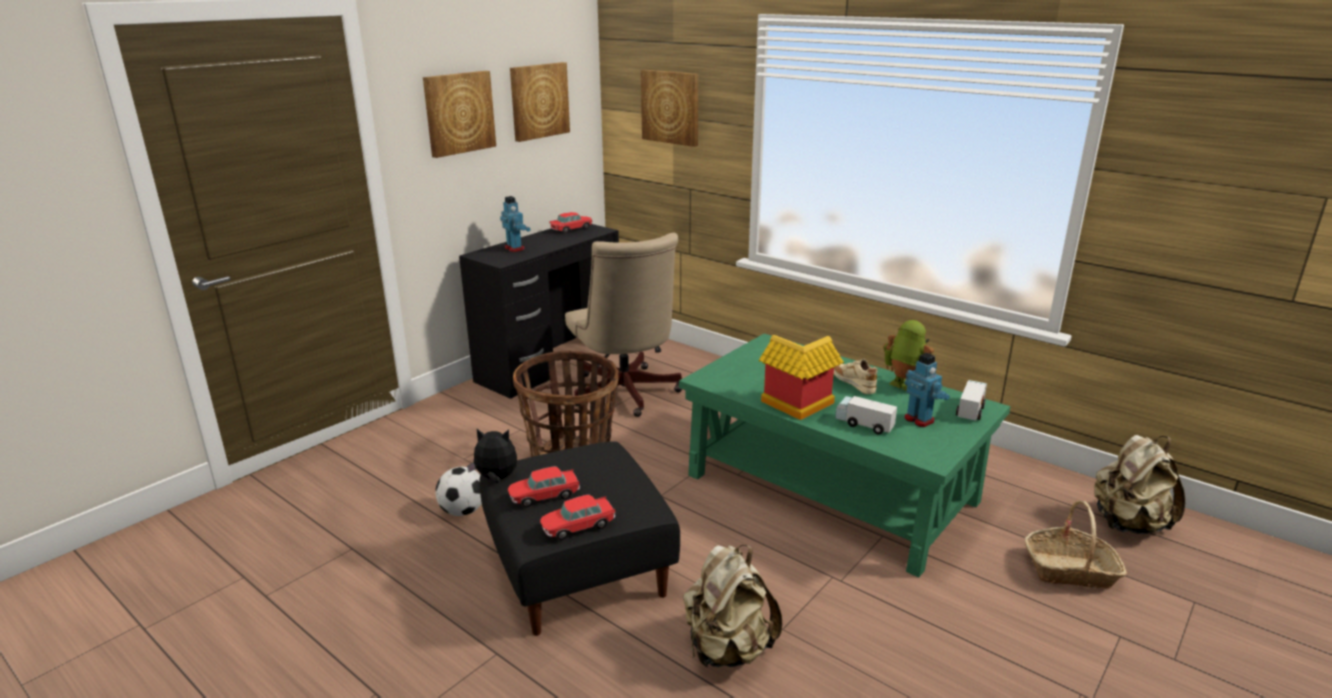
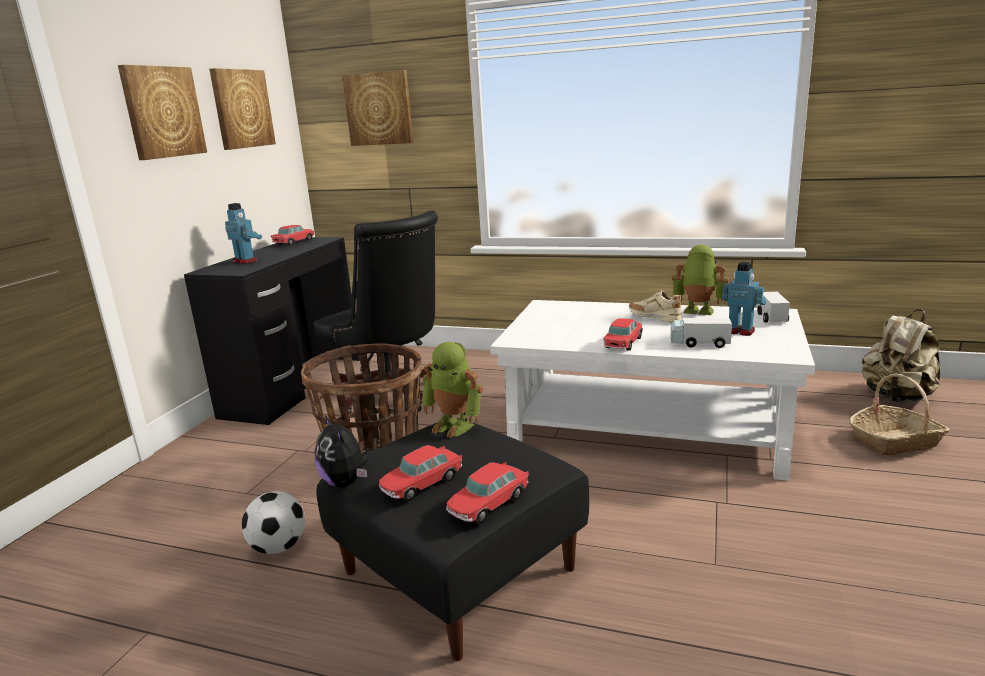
camera: 20 degrees left, 5 degrees down
plush toy [467,429,517,483] -> plush toy turned 105 degrees counterclockwise [315,414,371,488]
beige office chair [565,233,682,417] -> black office chair [313,210,438,413]
green coffee table [679,334,1011,577] -> white coffee table [490,300,815,481]
beige backpack [683,545,782,668] -> none
toy house [758,335,844,420] -> toy car [604,318,643,351]
none -> toy robot [422,342,483,438]

